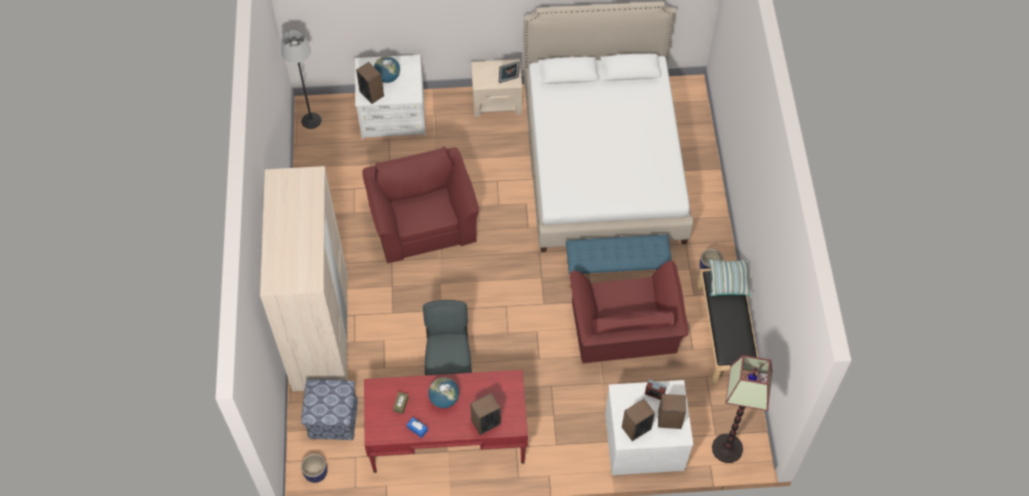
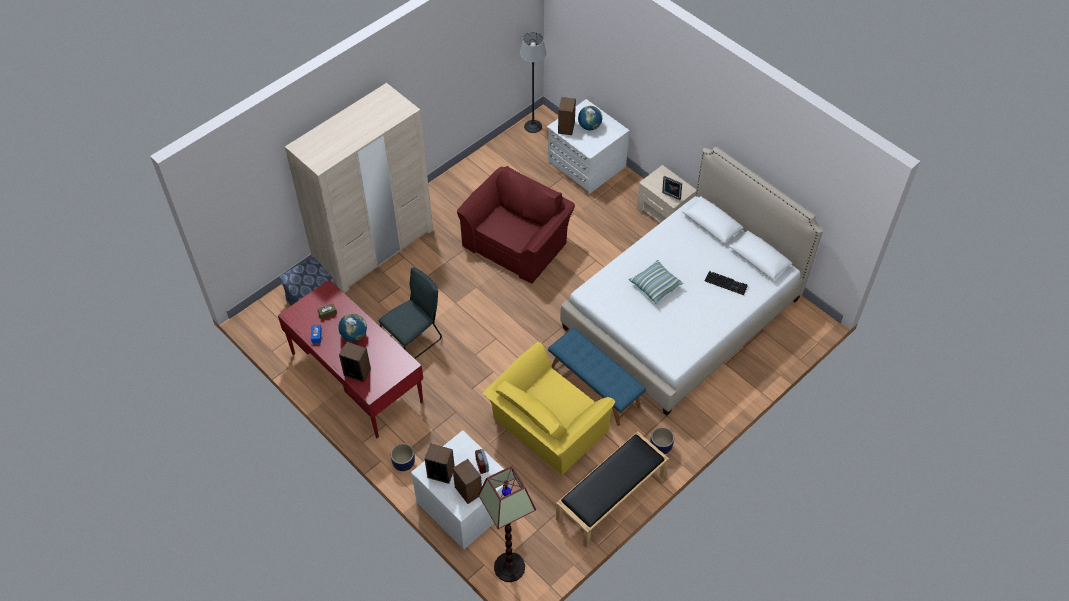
camera: 50 degrees right, 5 degrees down
planter [301,454,327,483] -> planter moved to [391,443,415,471]
red armchair [570,260,689,363] -> yellow armchair [482,342,615,475]
pillow [708,259,752,296] -> pillow moved to [629,260,684,303]
none -> keyboard [705,271,748,295]

